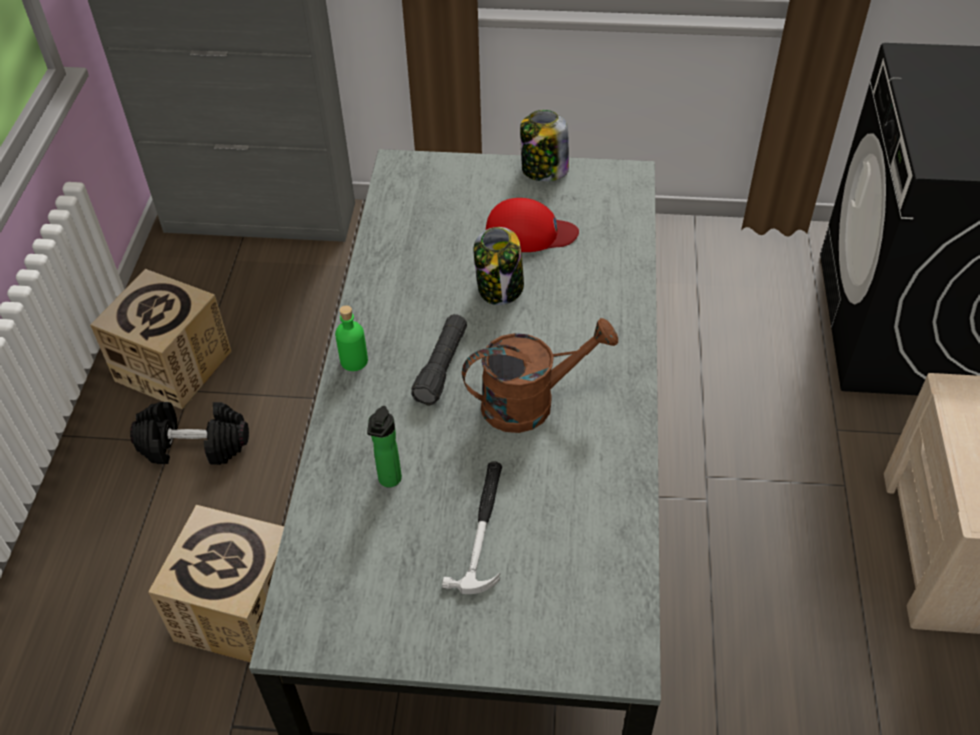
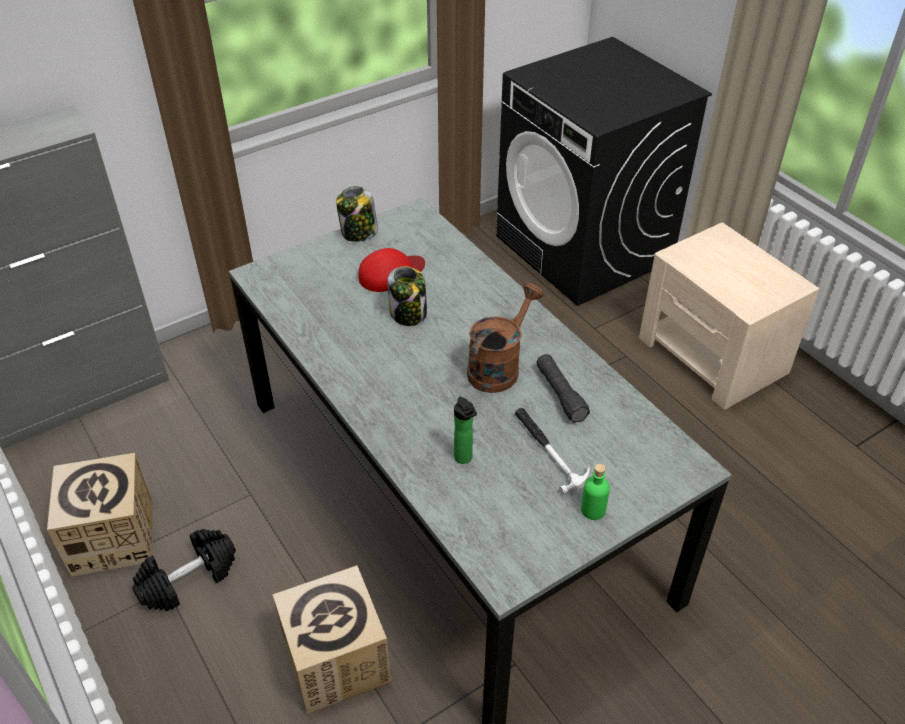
camera: 40 degrees left, 5 degrees down
green bottle [335,305,368,371] -> green bottle moved to [581,464,610,520]
black flashlight [411,314,467,406] -> black flashlight moved to [537,354,590,423]

